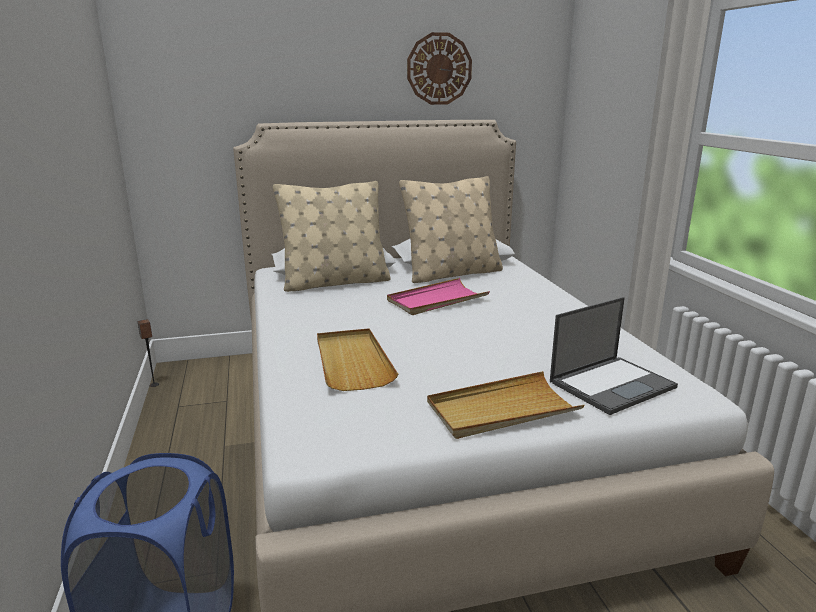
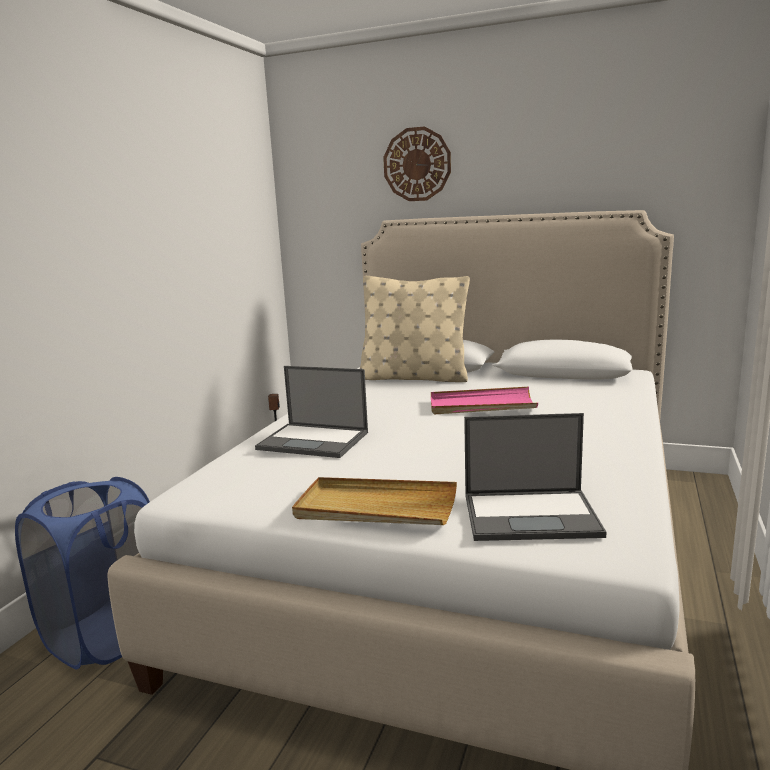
camera: 35 degrees right, 5 degrees down
beige tray [317,329,398,391] -> laptop [255,366,368,458]
beige pillow [399,176,503,283] -> none
wall clock [407,32,472,105] -> wall clock moved to [383,126,451,201]

